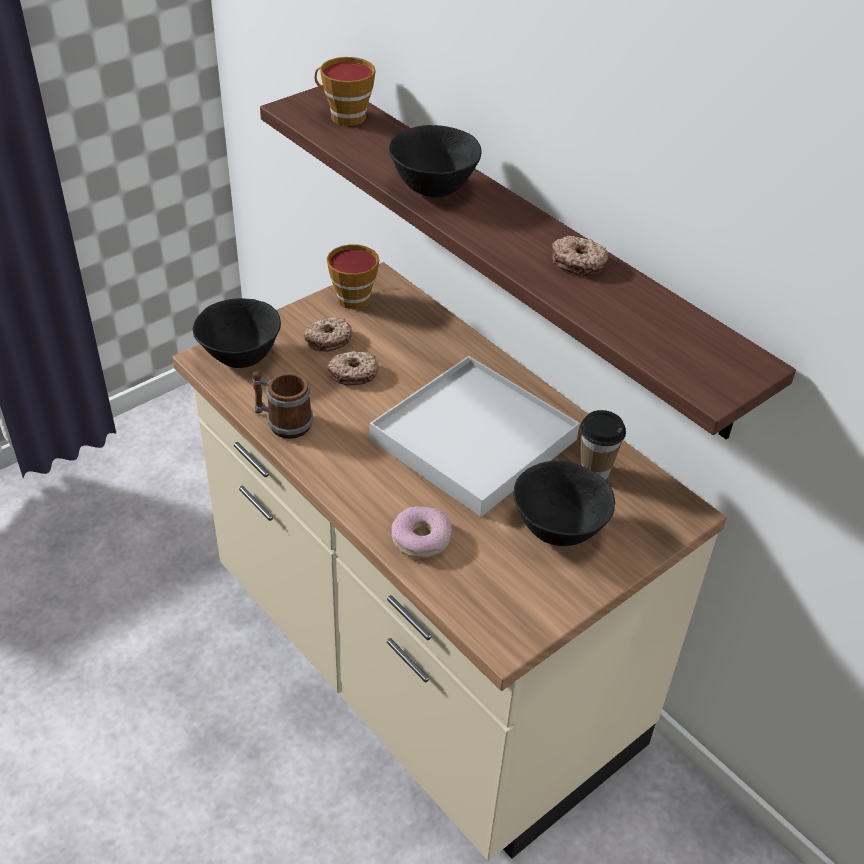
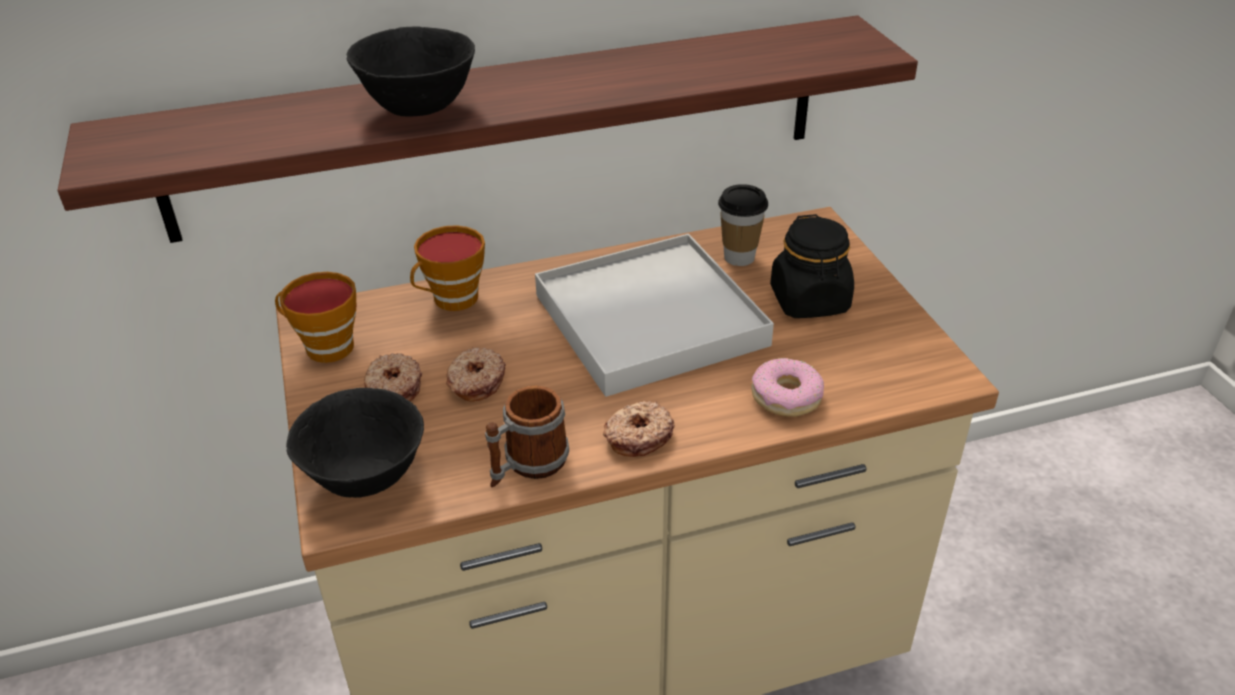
camera: 65 degrees left, 5 degrees down
cup [314,57,376,126] -> cup moved to [410,225,485,311]
black bowl [513,460,615,546] -> black jar [770,214,854,318]
donut [552,236,610,276] -> donut moved to [603,401,675,457]

